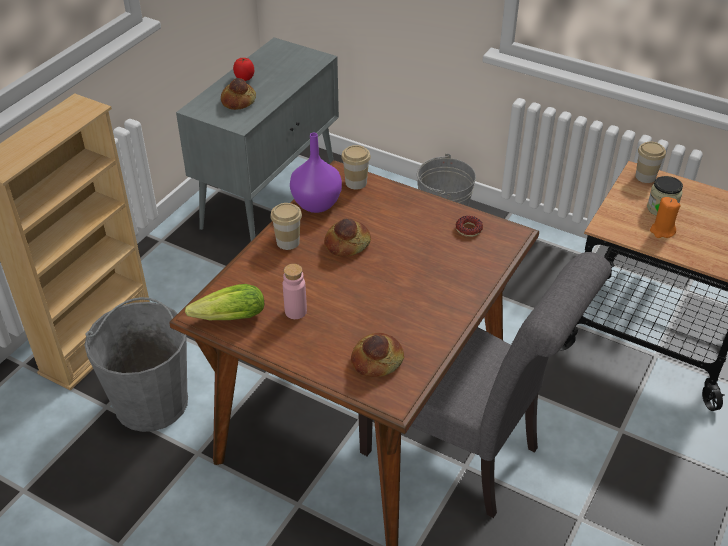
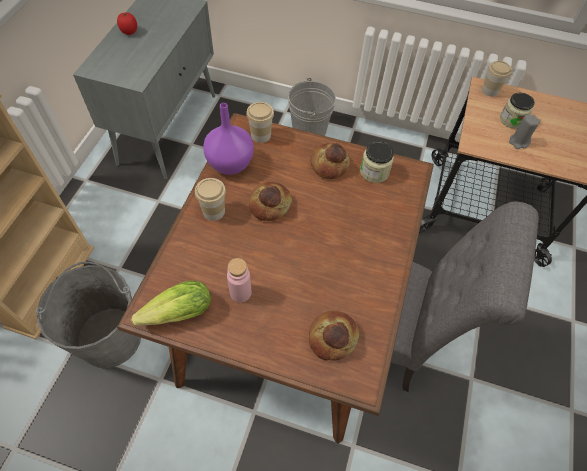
camera: 15 degrees left, 15 degrees up
bread [221,78,256,110] -> bread moved to [310,143,350,179]
donut [456,216,483,237] -> jar [360,141,394,183]
orange candle [650,197,681,238] -> grey candle [509,114,540,149]

